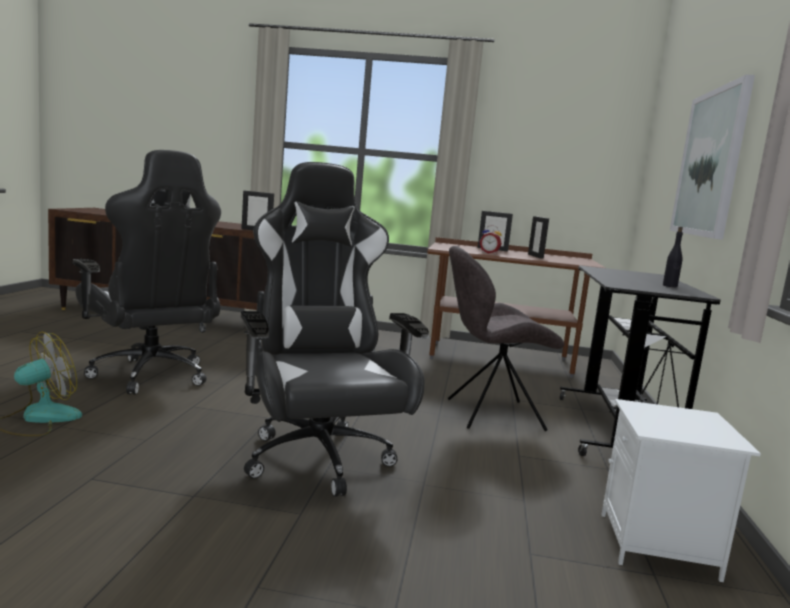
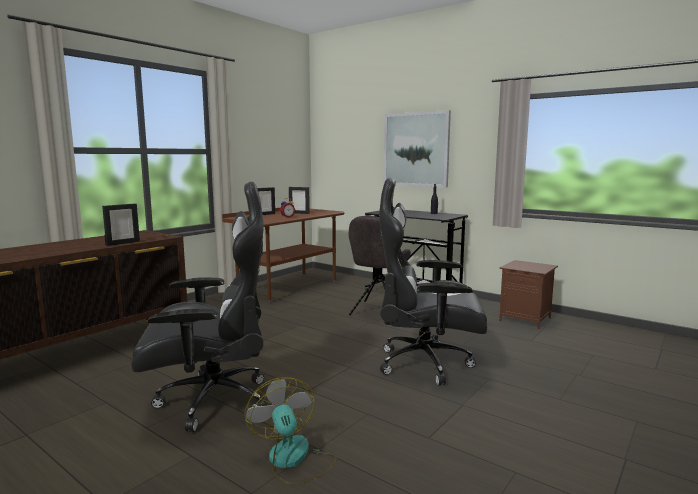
camera: 60 degrees left, 0 degrees up
white nightstand [601,399,761,582] -> brown nightstand [499,260,558,329]

